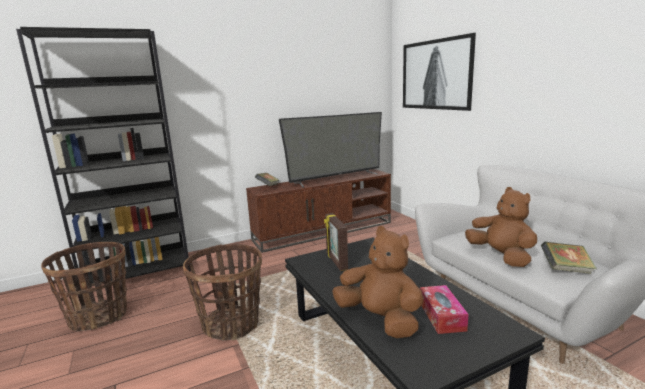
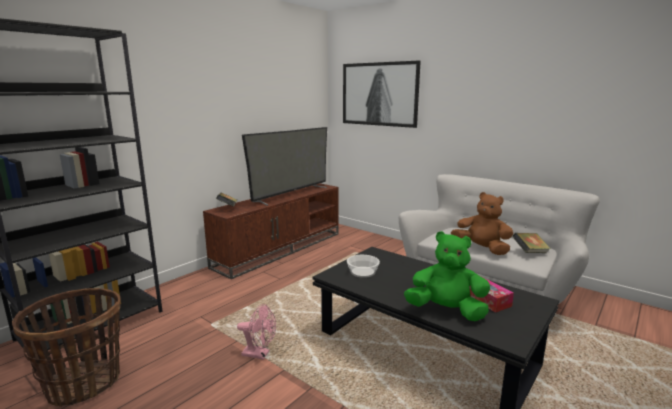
camera: 25 degrees left, 0 degrees up
basket [183,244,262,341] -> pink fan [237,304,276,360]
picture frame [324,213,348,271] -> bowl [347,255,380,278]
brown plush toy [332,226,423,338] -> green plush toy [404,231,490,321]

